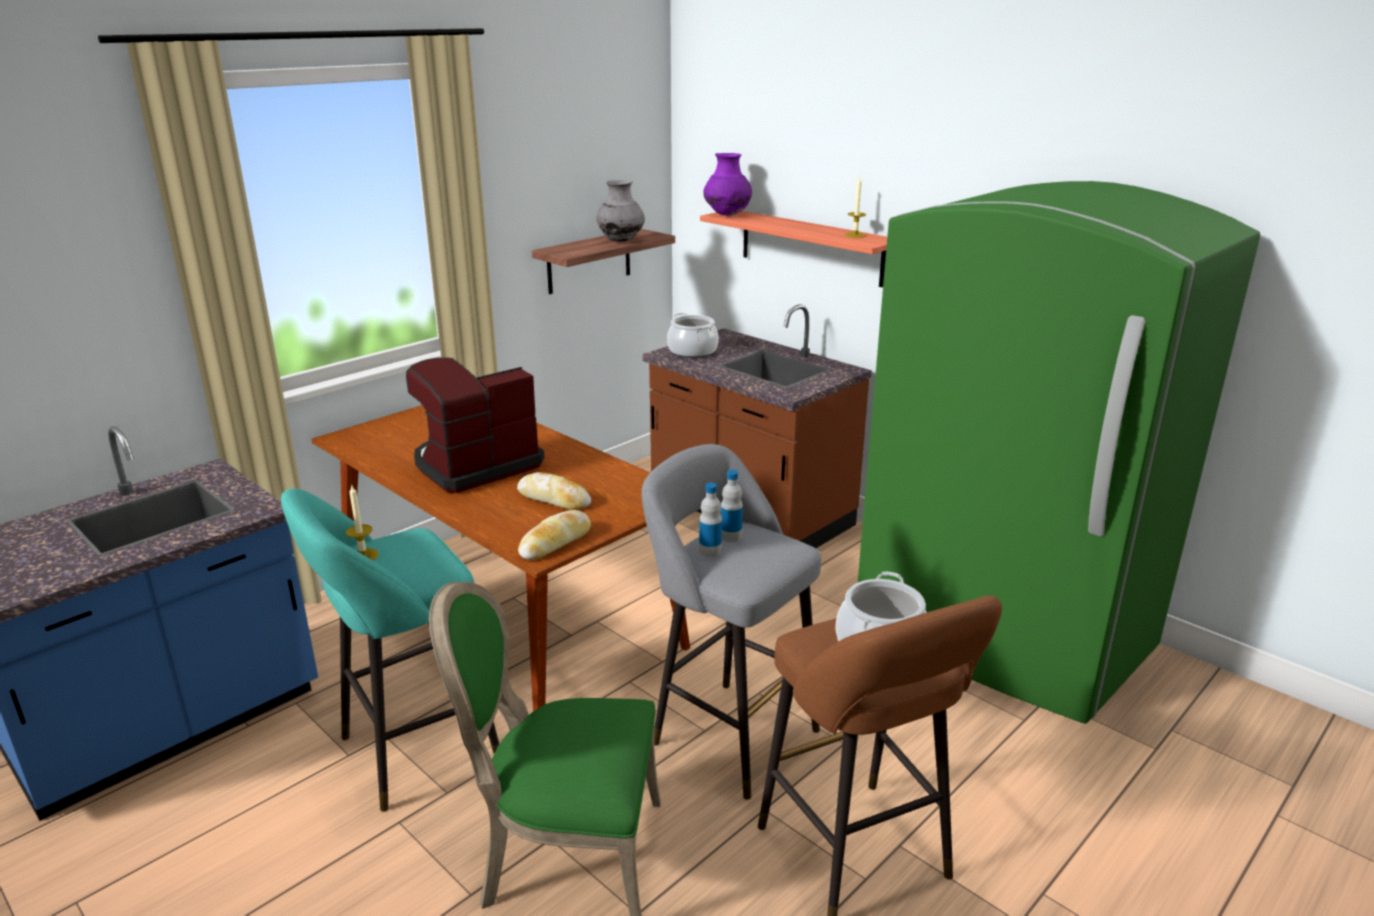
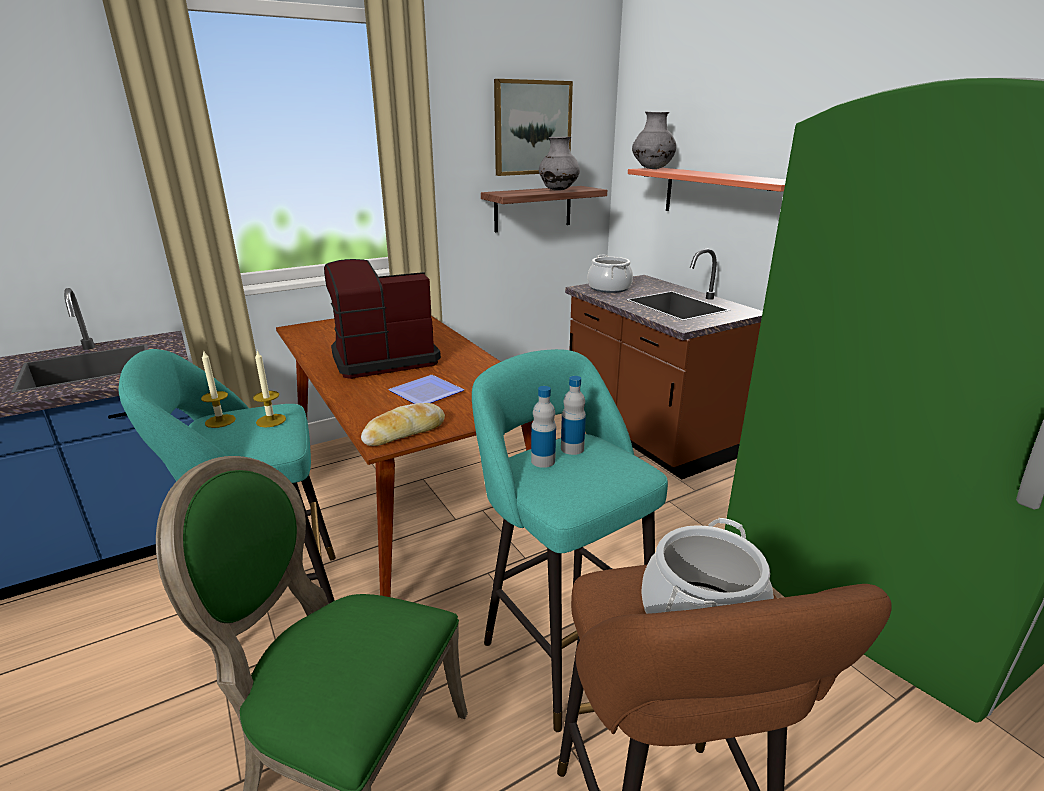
camera: 15 degrees right, 0 degrees up
bread [517,472,591,510] -> plate [388,375,465,404]
grey stool [642,444,821,800] -> turquoise stool [472,349,668,732]
purple vase [703,153,752,216] -> grey vase [632,112,676,169]
candle [845,177,866,238] -> candle moved to [253,351,286,427]
none -> picture [494,79,573,176]

